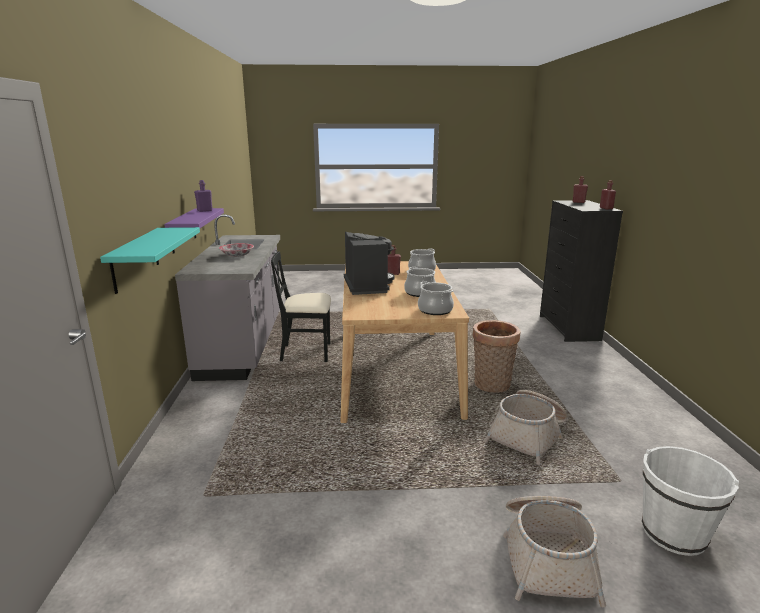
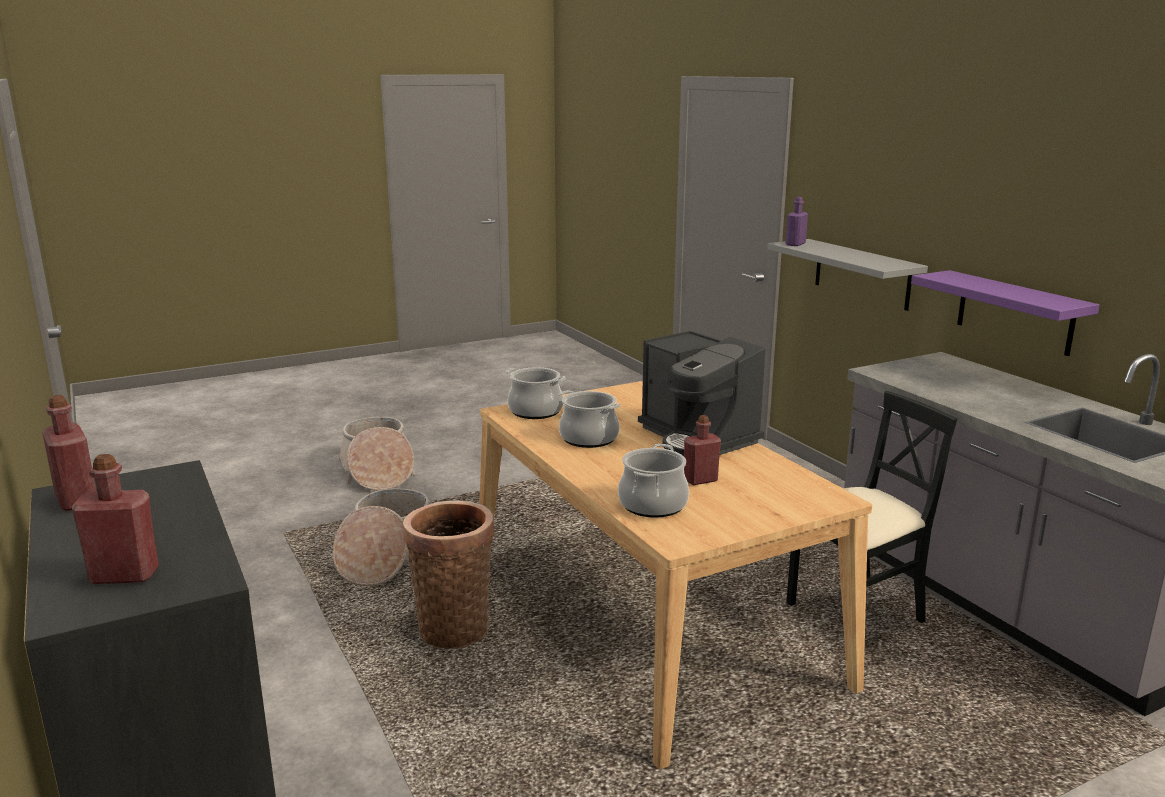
camera: 155 degrees right, 0 degrees up
turquoise shelf [100,227,200,294] -> grey shelf [767,239,928,311]
purple bottle [194,180,213,212] -> purple bottle moved to [785,197,808,246]
bowl [219,243,254,257] -> none
white bucket [642,446,739,556] -> none

